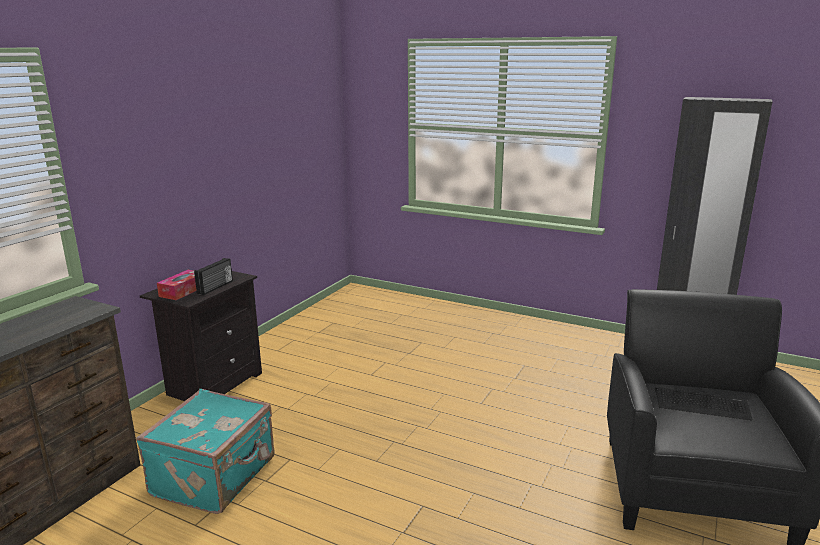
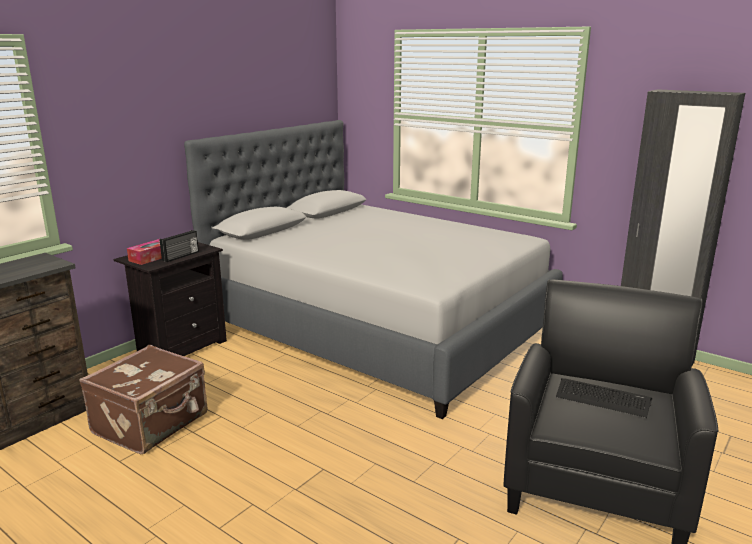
camera: 10 degrees right, 0 degrees up
turquoise suitcase [136,389,275,514] -> brown suitcase [79,345,208,454]
none -> grey bed [184,120,563,419]

